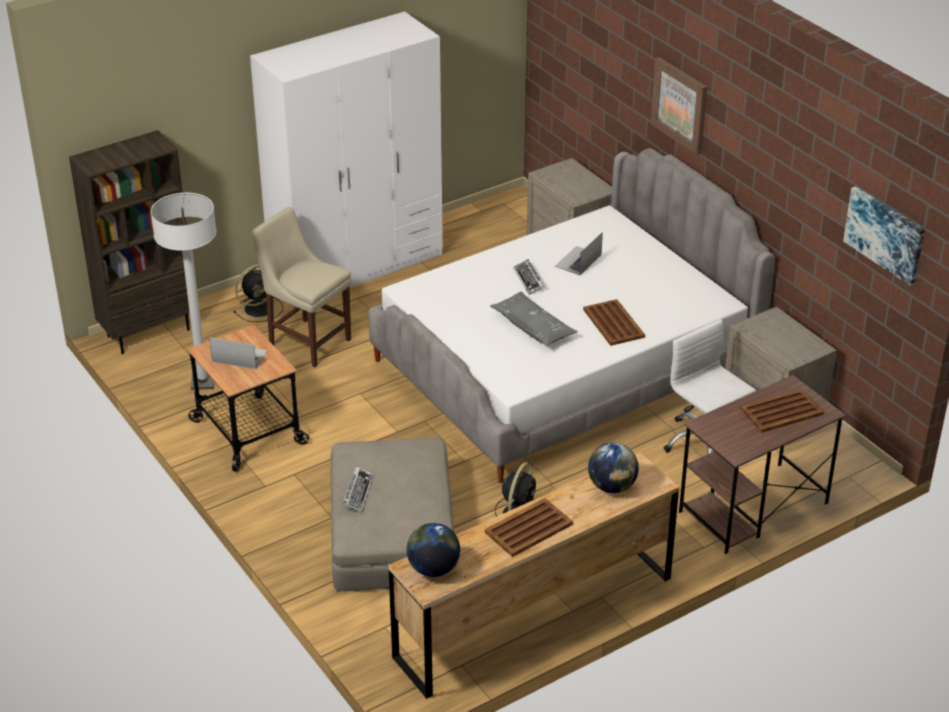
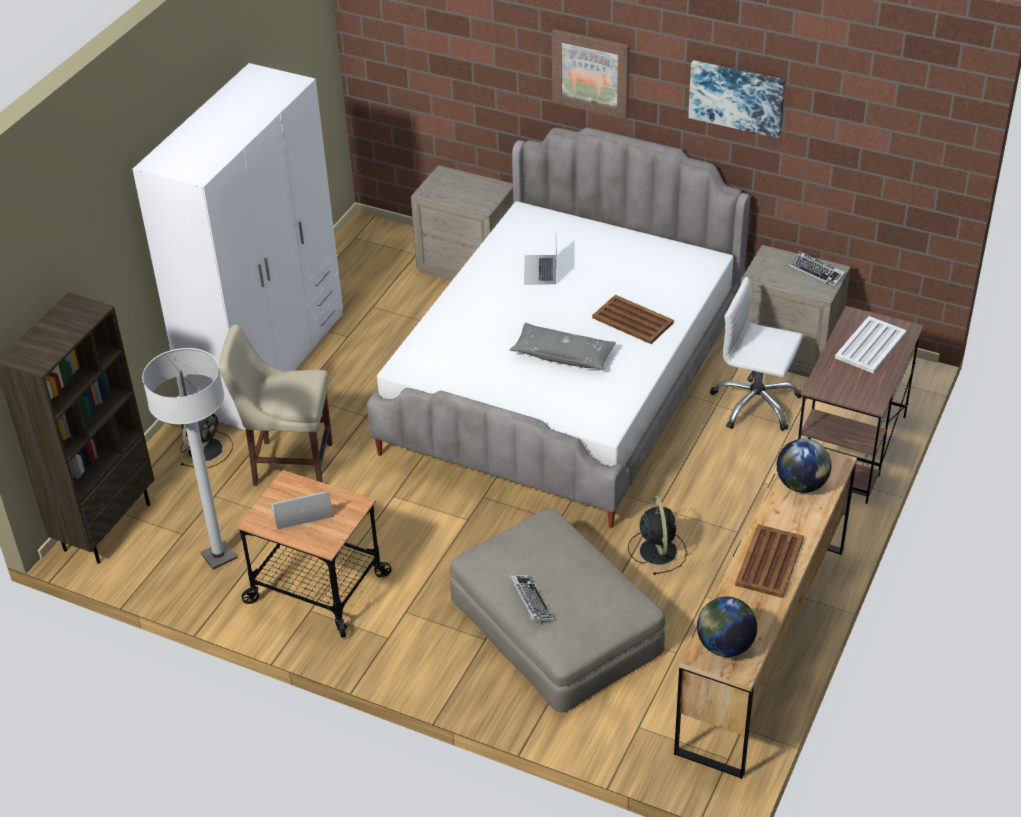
camera: 30 degrees left, 5 degrees up
keyboard [513,259,545,295] -> keyboard moved to [789,251,845,287]
brown tray [740,389,824,433] -> white tray [835,316,907,373]
picture [843,186,925,286] -> picture moved to [688,60,785,138]

